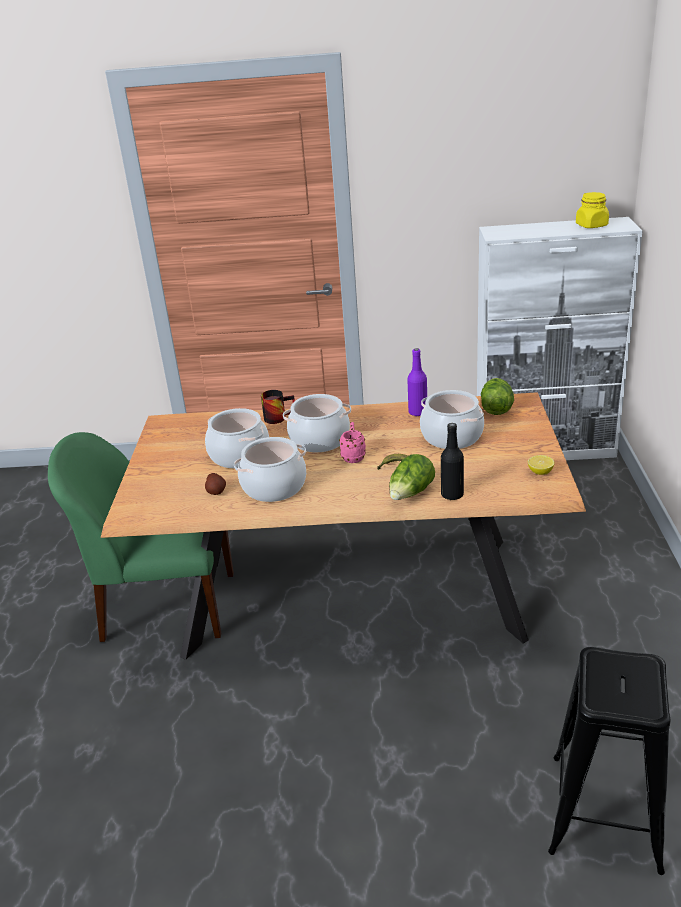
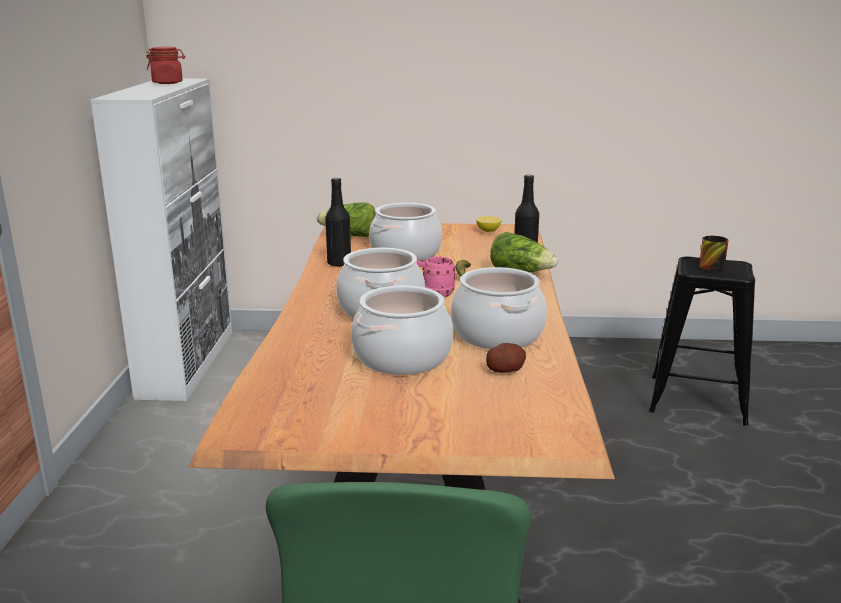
camera: 90 degrees left, 10 degrees down
mug [261,390,295,424] -> mug moved to [700,236,728,271]
purple bottle [407,348,427,417] -> black bottle [325,178,351,267]
yellow jar [576,192,609,228] -> red jar [146,47,185,84]

